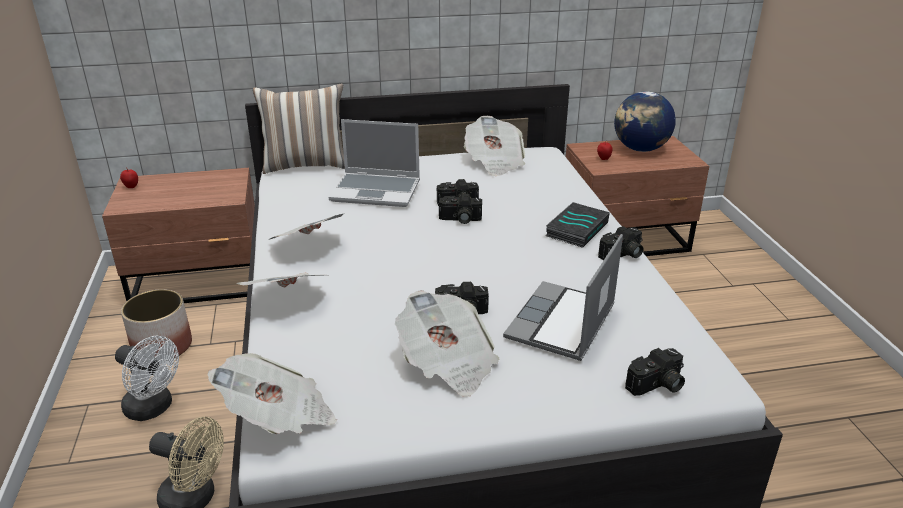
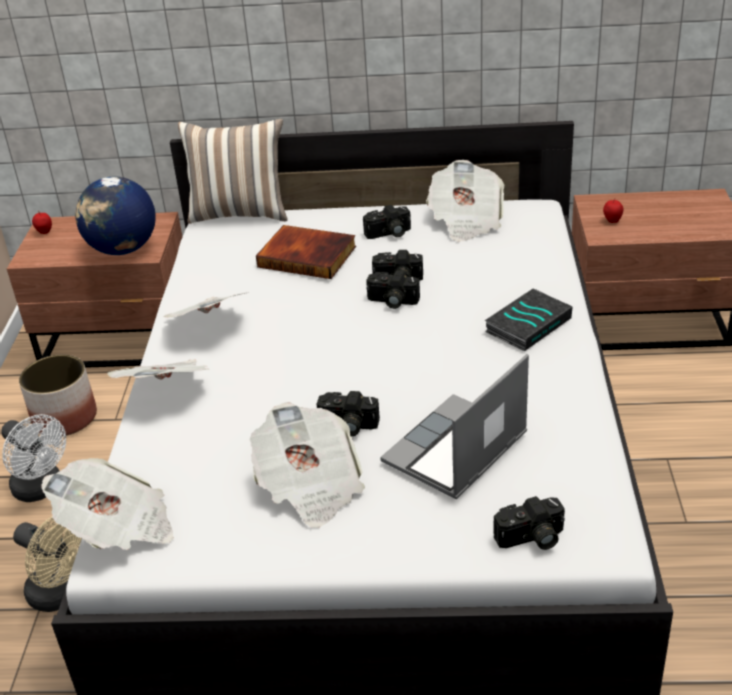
camera: 15 degrees right, 5 degrees up
laptop [329,119,420,207] -> book [256,225,356,279]
camera [598,226,643,261] -> camera moved to [363,205,411,239]
globe [614,91,676,152] -> globe moved to [75,176,156,255]

